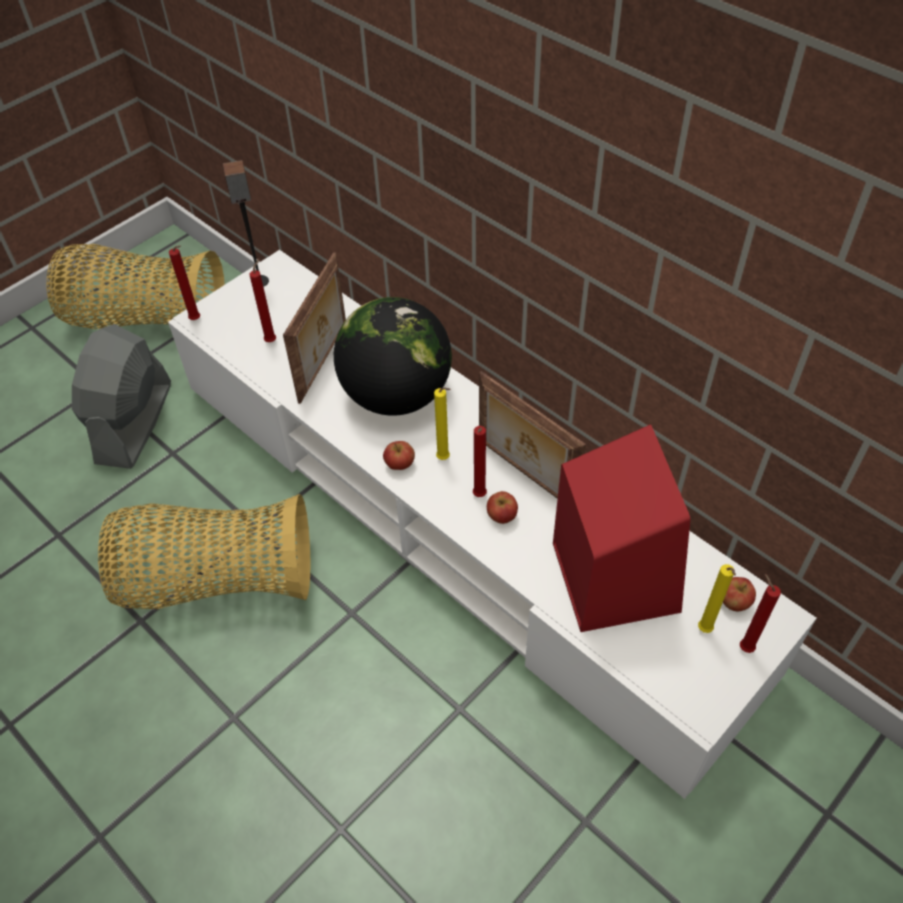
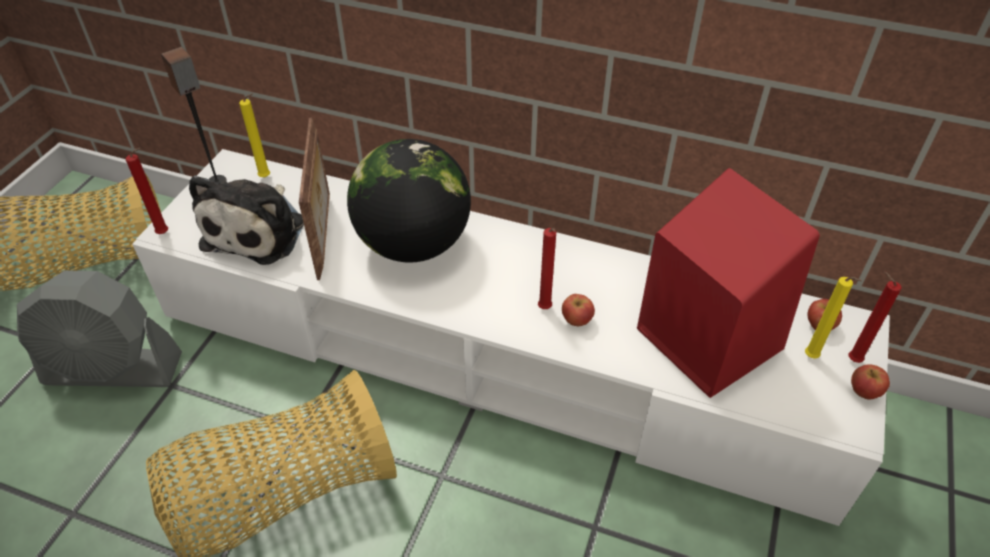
camera: 25 degrees left, 5 degrees down
grey fan [72,324,171,469] -> grey fan turned 75 degrees counterclockwise [17,271,182,387]
red candle [249,259,276,342] -> plush toy [189,175,304,265]
apple [383,441,415,470] -> apple moved to [851,364,890,400]
yellow candle [434,387,451,460] -> yellow candle moved to [239,94,270,177]
picture frame [479,371,586,499] -> none

